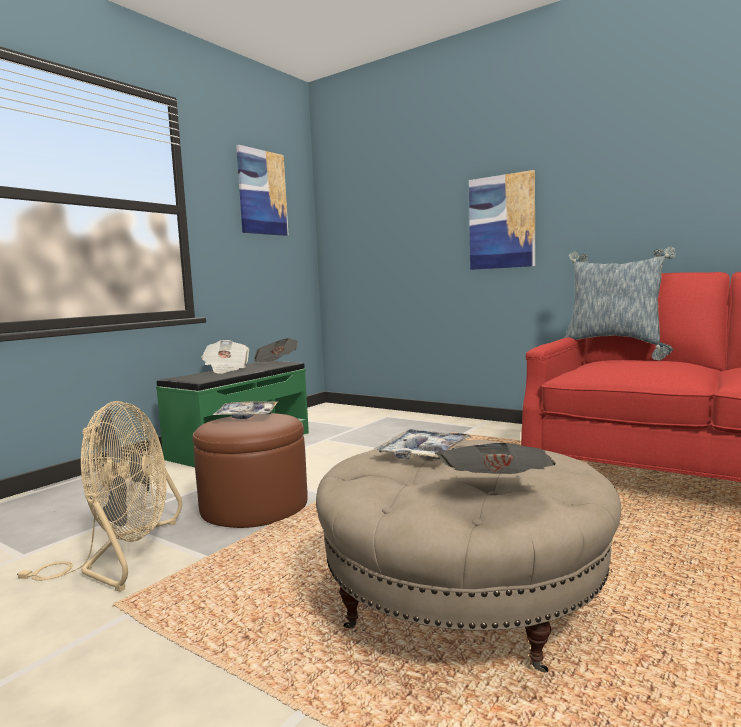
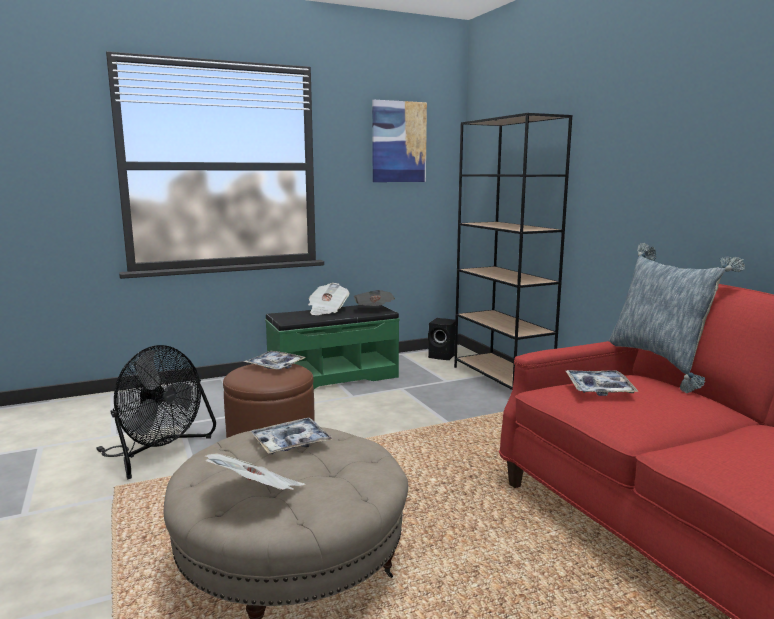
camera: 30 degrees right, 5 degrees up
beige fan [17,401,182,592] -> black fan [97,345,216,479]
picture [469,170,535,270] -> none
none -> black speaker [428,318,455,360]
none -> beige bookcase [454,113,572,390]
none -> tray [566,370,639,396]

